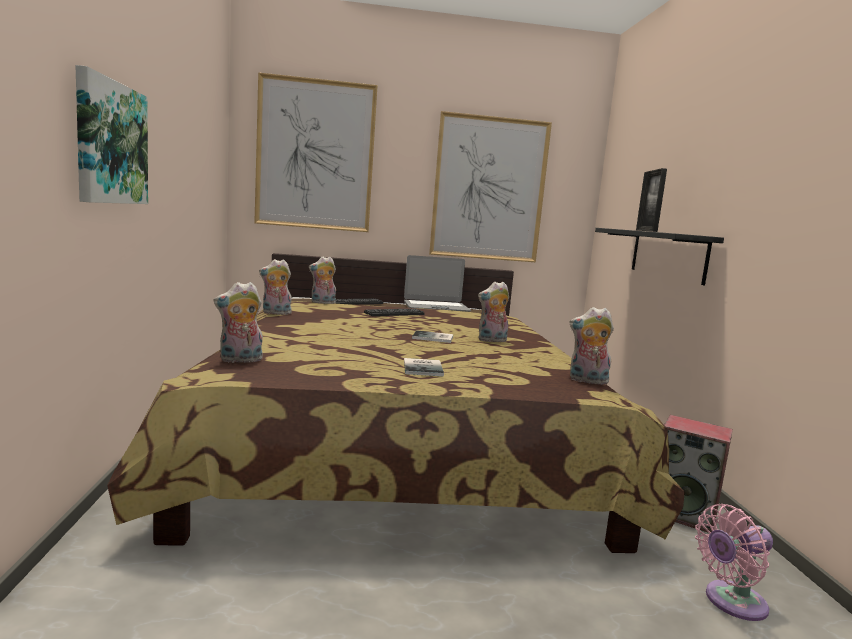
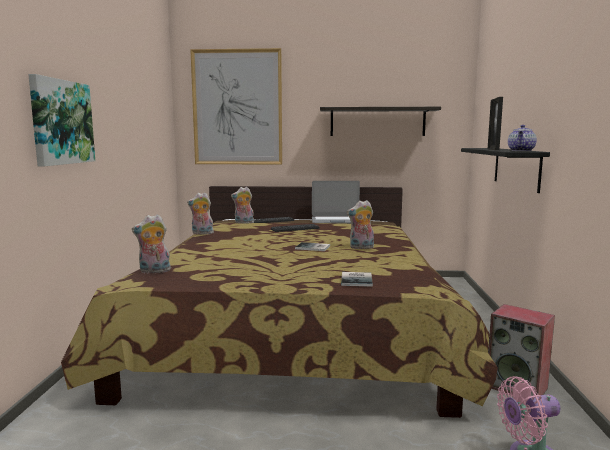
camera: 10 degrees right, 0 degrees up
book [404,358,444,377] -> book moved to [341,272,373,287]
picture [429,111,552,262] -> shelf [320,107,441,136]
plush toy [570,307,614,385] -> none
none -> teapot [508,125,537,151]

